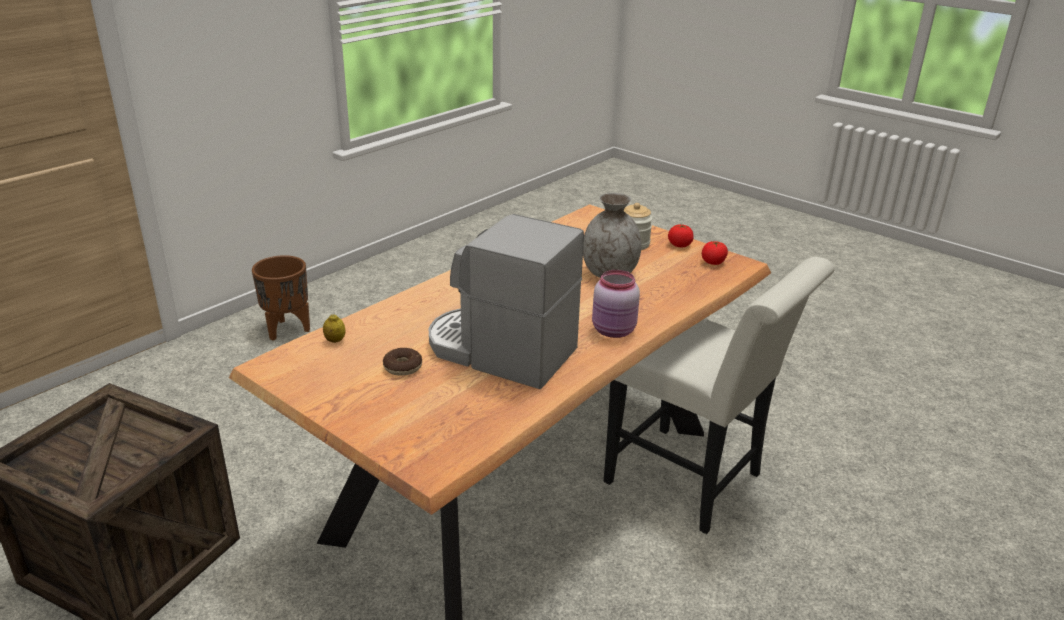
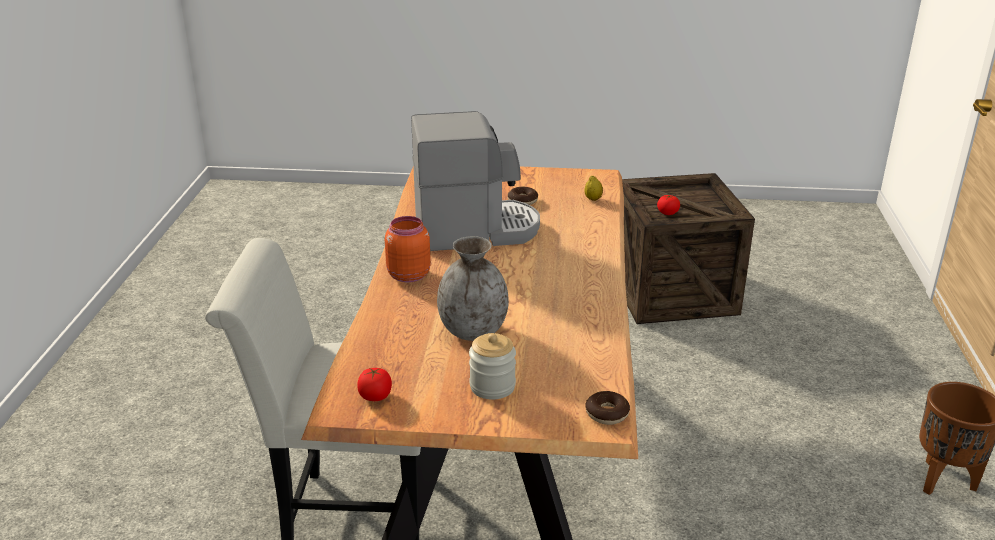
camera: 145 degrees right, 0 degrees up
pink jar [592,270,640,338] -> orange jar [385,216,431,282]
tomato [668,224,693,247] -> tomato moved to [657,194,680,215]
none -> donut [586,391,630,425]

